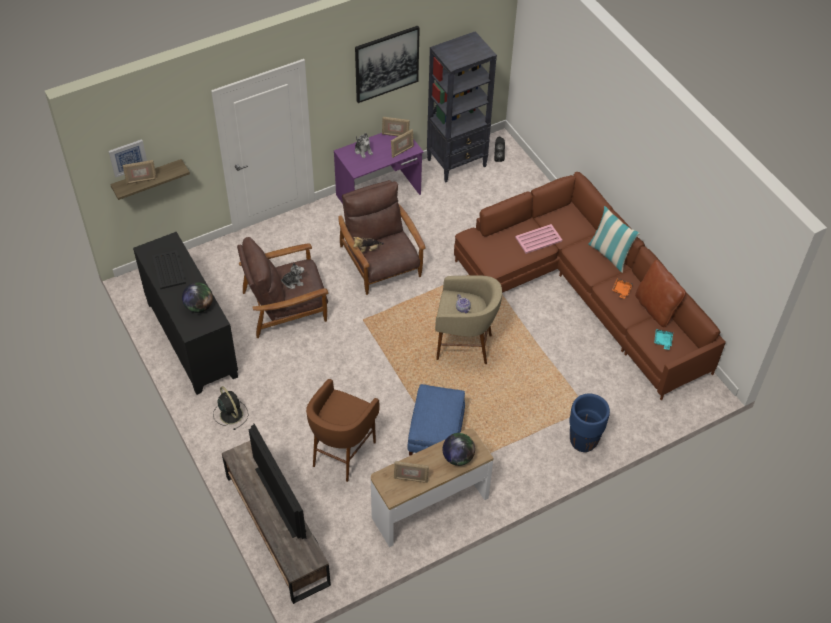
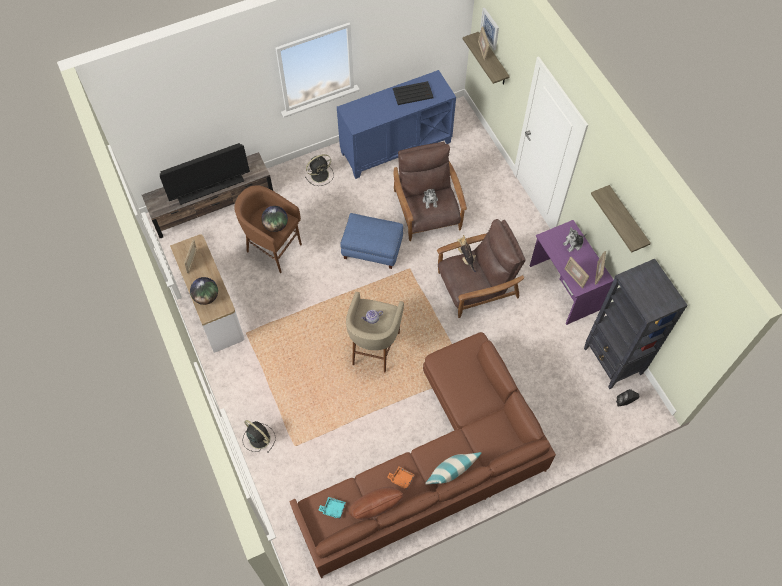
camera: 95 degrees right, 10 degrees up
black cabinet [133,232,238,395] -> blue cabinet [337,70,456,179]
globe [182,282,213,313] -> globe moved to [261,206,288,232]
picture [355,25,420,103] -> shelf [591,185,651,253]
blue ottoman [407,384,465,456] -> blue ottoman moved to [340,213,403,269]
pink tray [515,224,562,254] -> none
blue planter [569,394,610,452] -> black fan [243,420,276,453]

